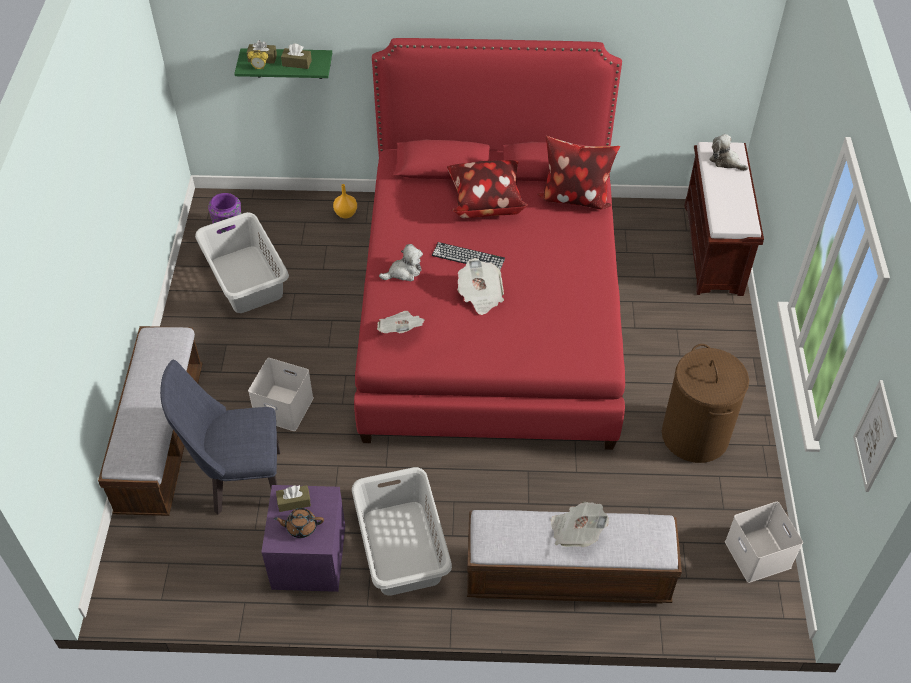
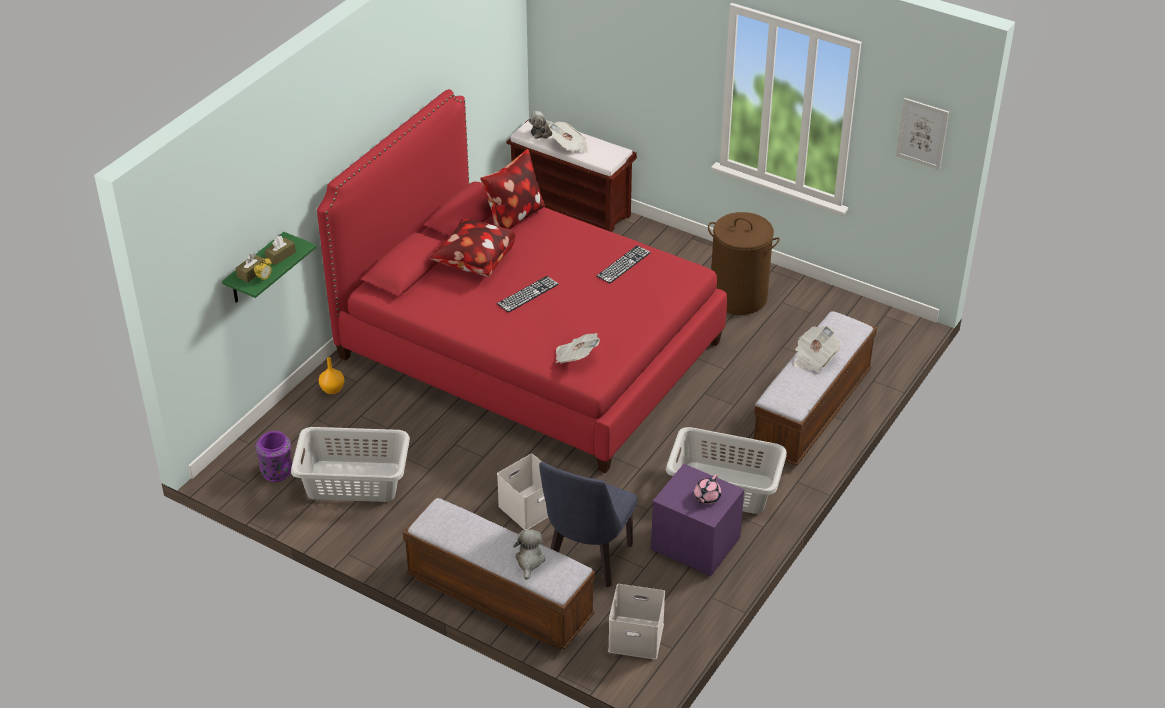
camera: 60 degrees left, 10 degrees down
brown teapot [274,508,324,538] -> pink teapot [694,474,721,504]
brown tissue box [276,485,311,512] -> none
plush toy [379,244,423,281] -> plush toy moved to [513,529,545,580]
newspaper [458,258,504,315] -> newspaper moved to [549,122,588,153]
white storage box [725,502,803,583] -> white storage box moved to [608,584,665,659]
none -> keyboard [596,246,651,283]

